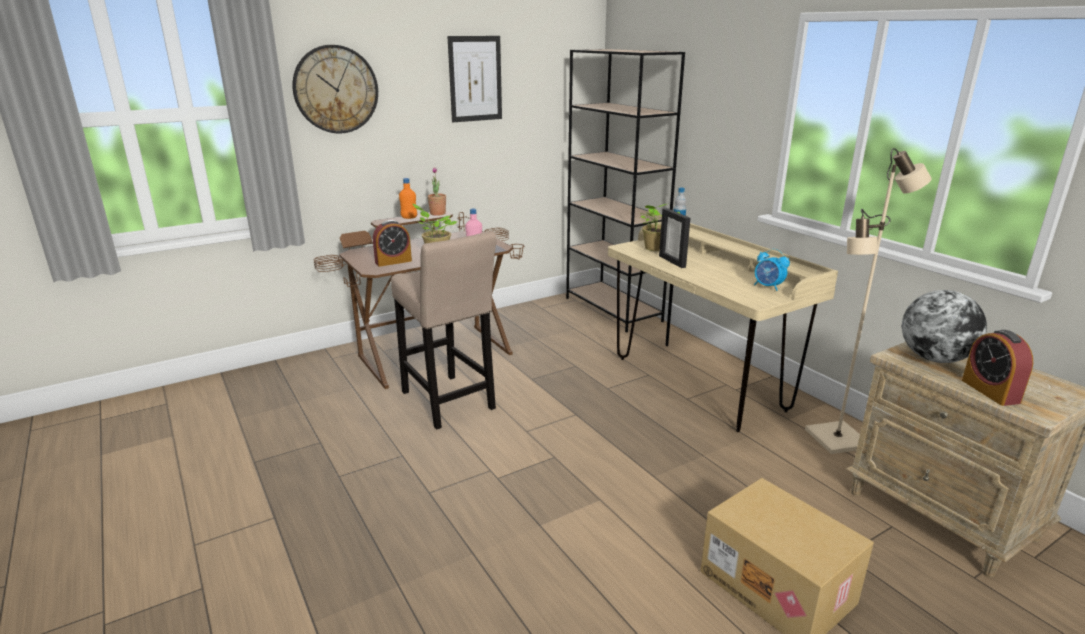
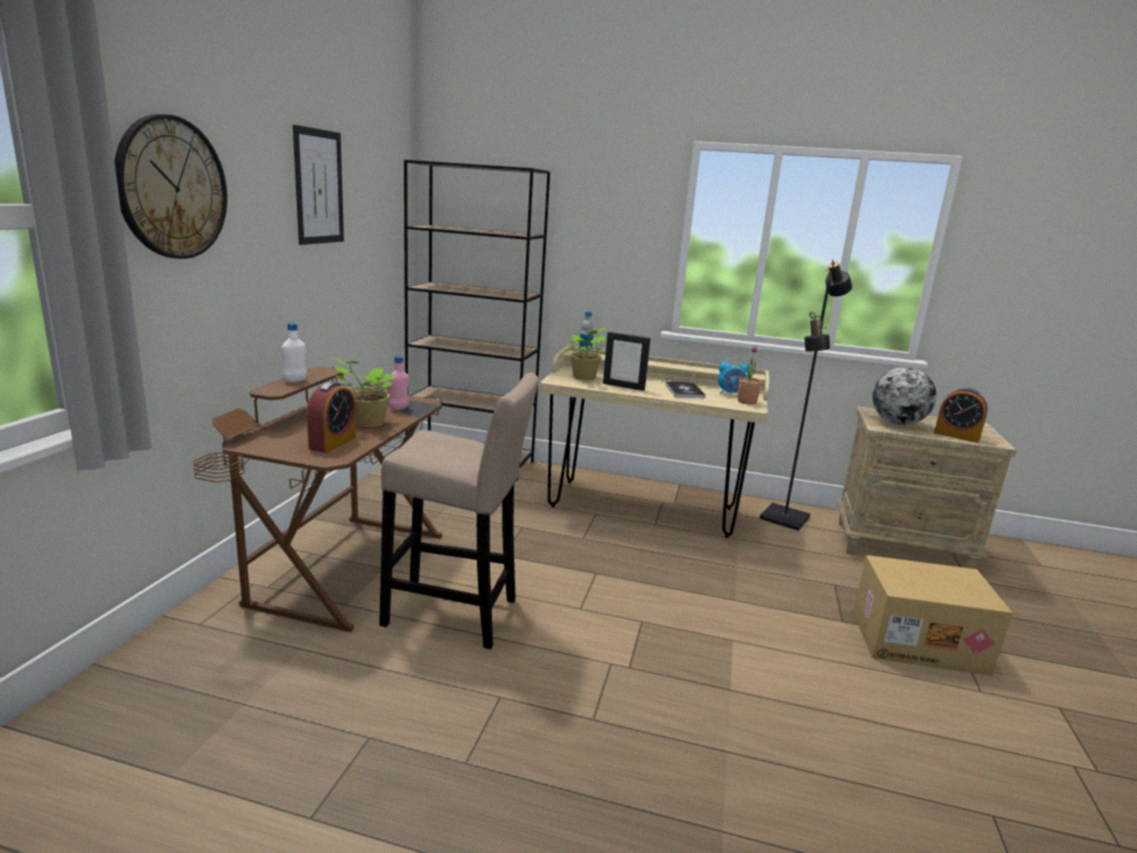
camera: 45 degrees left, 5 degrees down
orange bottle [399,178,417,219] -> white bottle [282,323,307,382]
potted plant [428,167,446,216] -> potted plant moved to [738,346,762,405]
beige floor lamp [805,148,932,454] -> black floor lamp [760,259,852,531]
none -> book [665,381,706,399]

